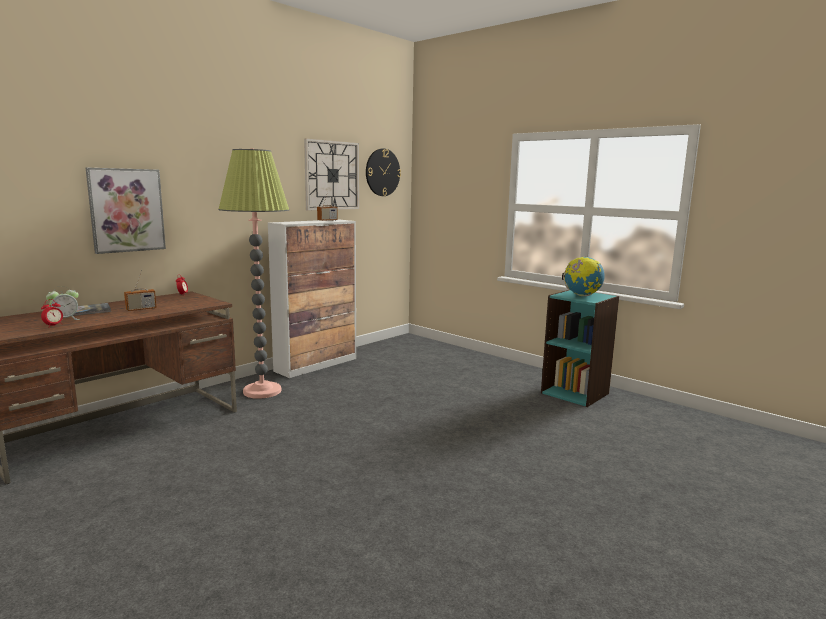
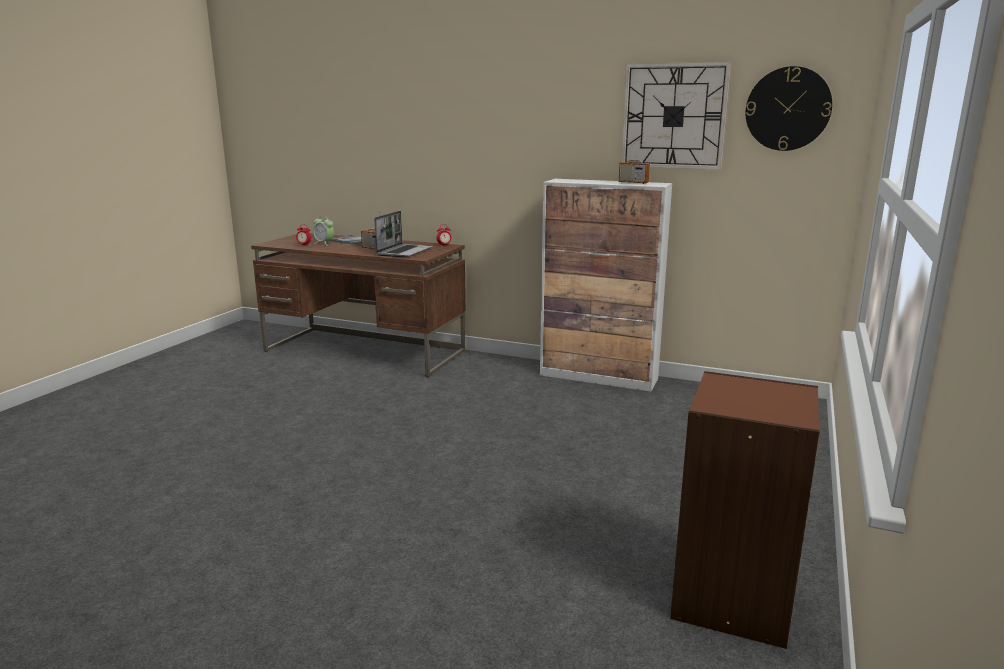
camera: 70 degrees right, 5 degrees up
picture [86,168,166,254] -> none
floor lamp [218,148,289,399] -> none
turquoise bookcase [541,290,619,407] -> brown bookcase [670,371,820,649]
globe [562,257,605,296] -> none
none -> laptop [374,211,432,258]

